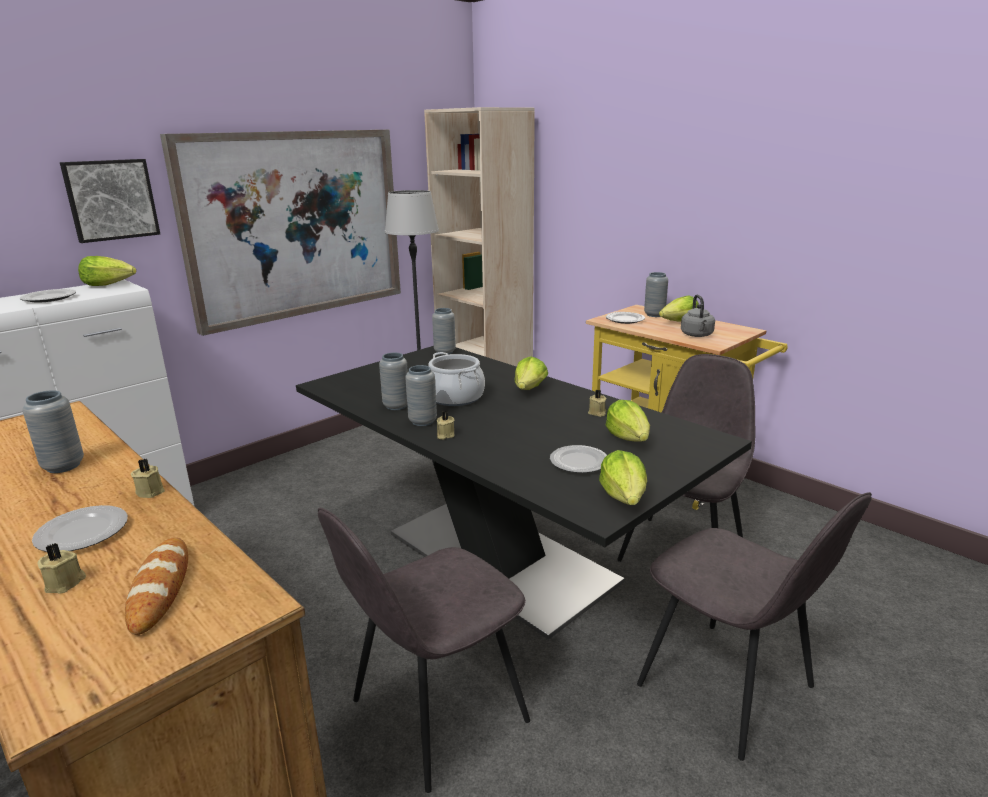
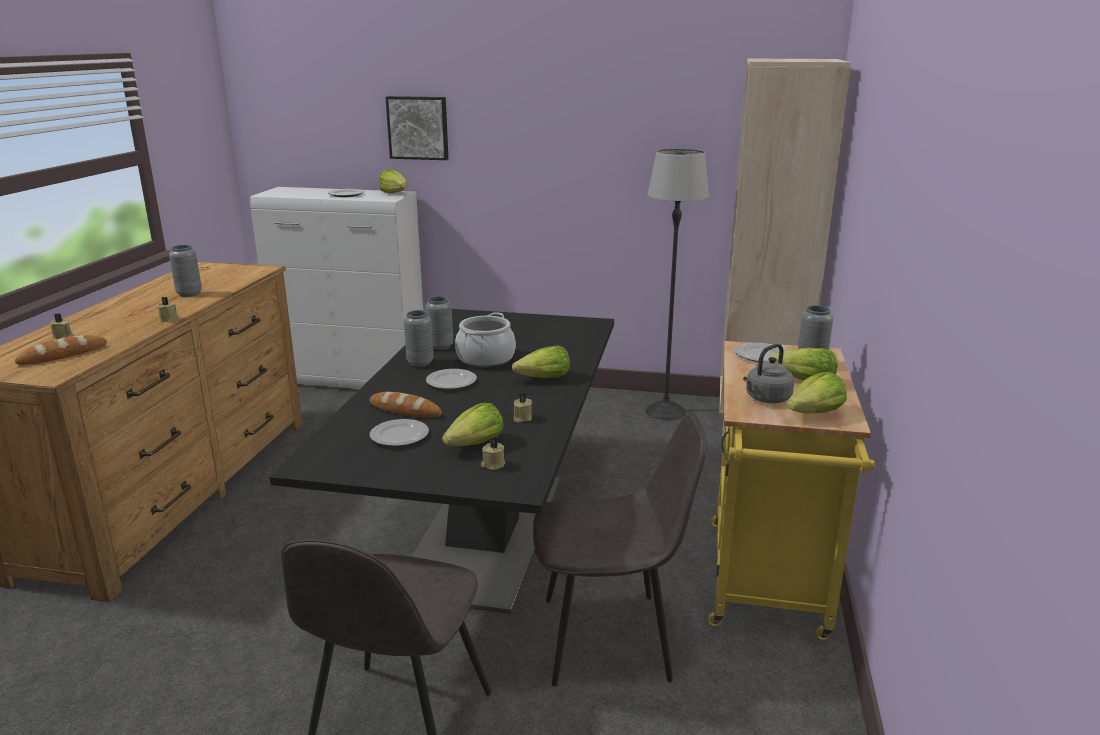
camera: 55 degrees right, 0 degrees up
plate [32,505,128,552] -> plate moved to [426,369,477,389]
picture [160,130,401,336] -> none
grey chair [318,508,530,793] -> none
grey vase [432,308,456,355] -> none
beige candle [437,411,455,440] -> beige candle moved to [481,437,505,470]
lettuce [599,450,647,505] -> lettuce moved to [787,372,847,414]
none -> bread [369,391,442,418]

